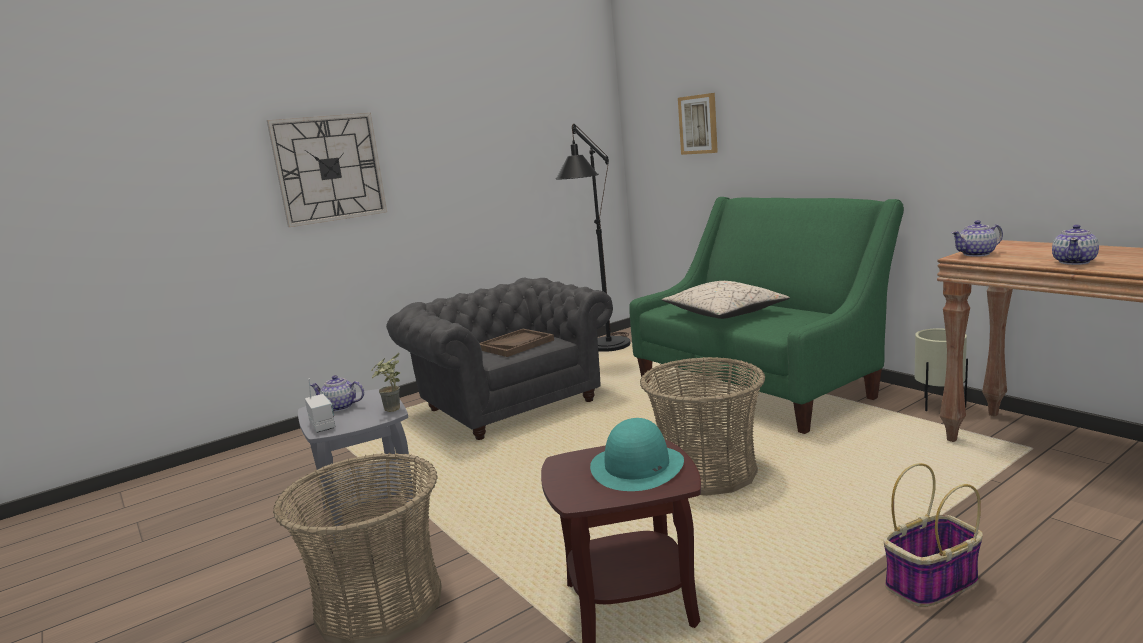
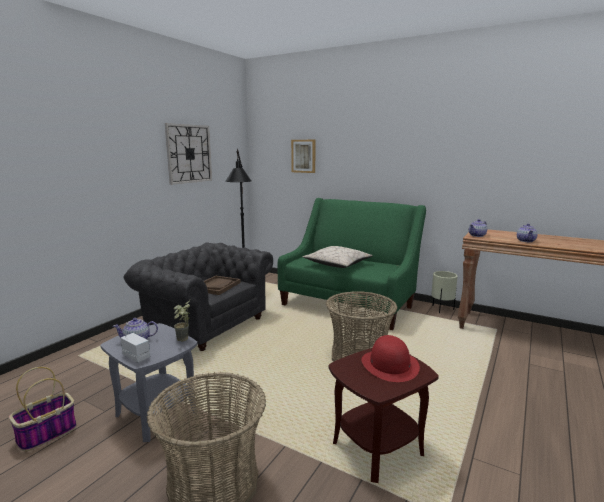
camera: 25 degrees left, 0 degrees up
wall clock [267,113,387,227] -> wall clock moved to [165,123,212,185]
turquoise hat [590,418,684,491] -> red hat [361,335,420,382]
basket [884,463,983,607] -> basket moved to [9,367,77,451]

